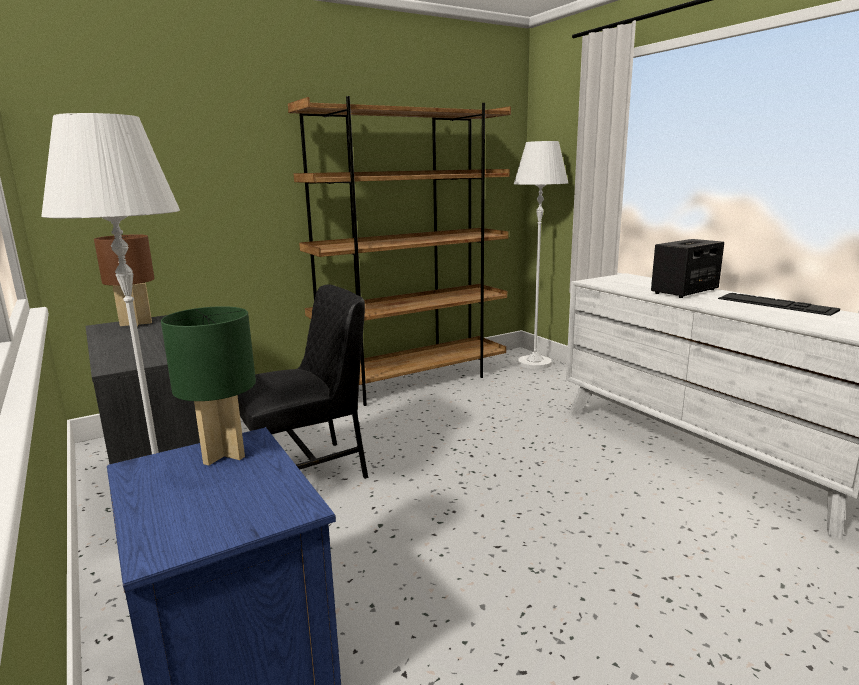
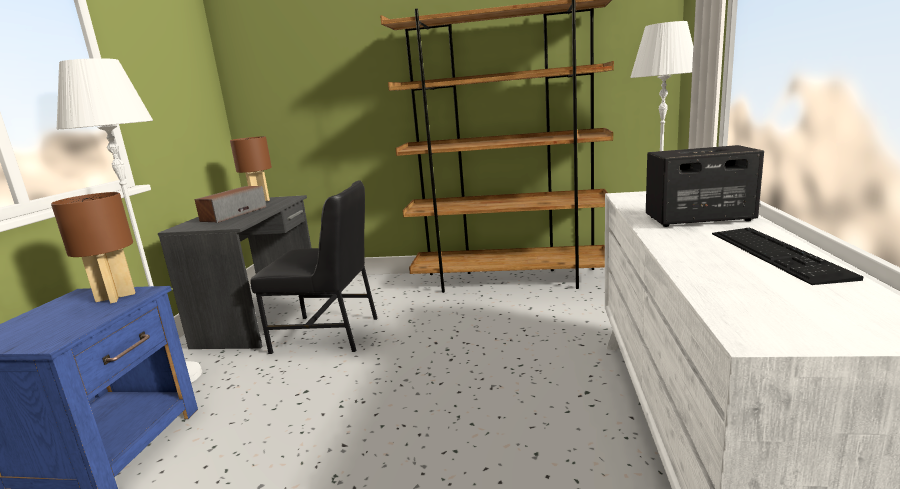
camera: 40 degrees right, 0 degrees up
green table lamp [161,306,256,465] -> brown table lamp [51,192,135,303]
none -> speaker [195,186,266,223]

